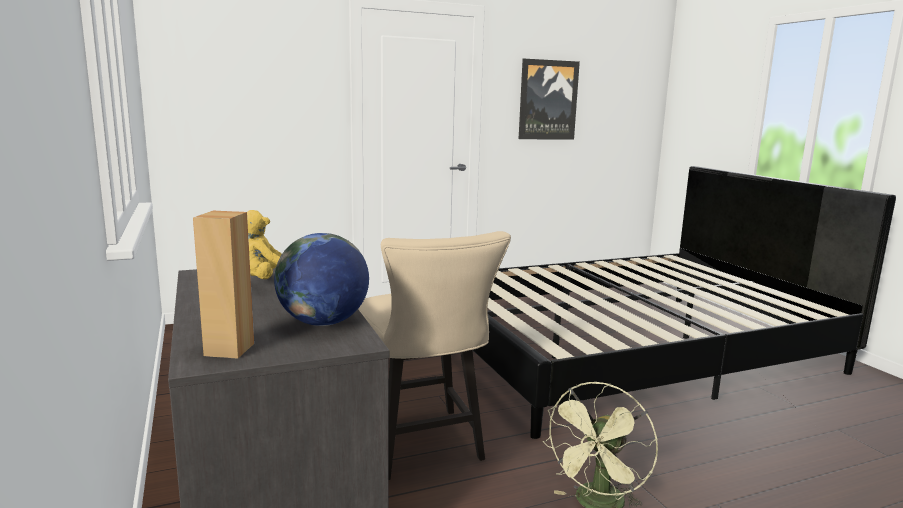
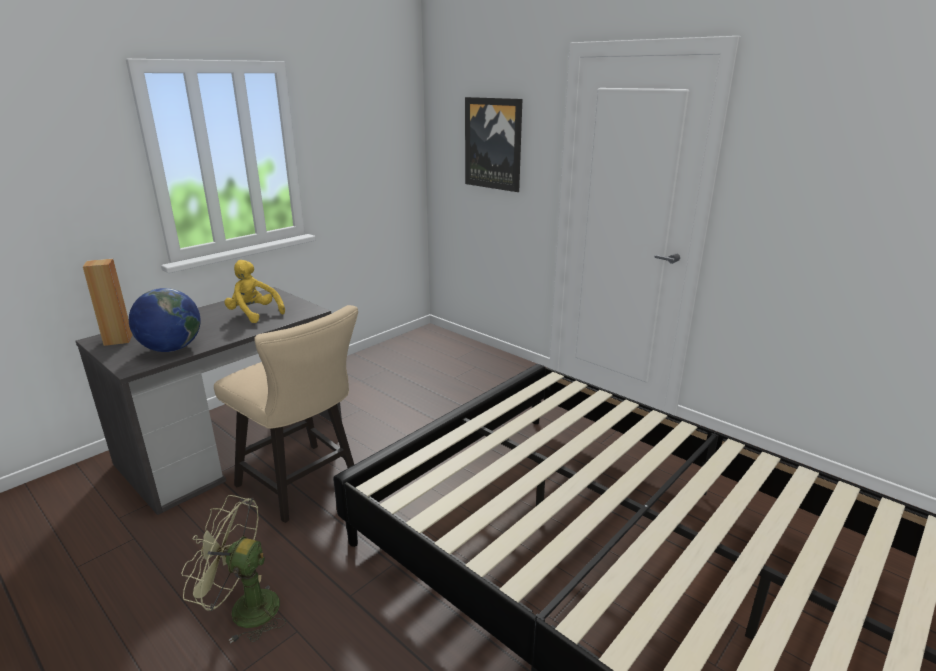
camera: 65 degrees right, 10 degrees up
beige chair [358,231,511,480] -> beige chair turned 90 degrees counterclockwise [214,305,358,523]
picture [519,59,580,139] -> picture moved to [465,97,522,192]

